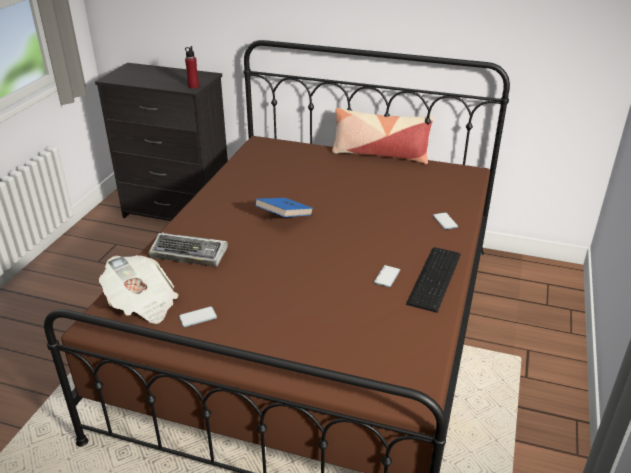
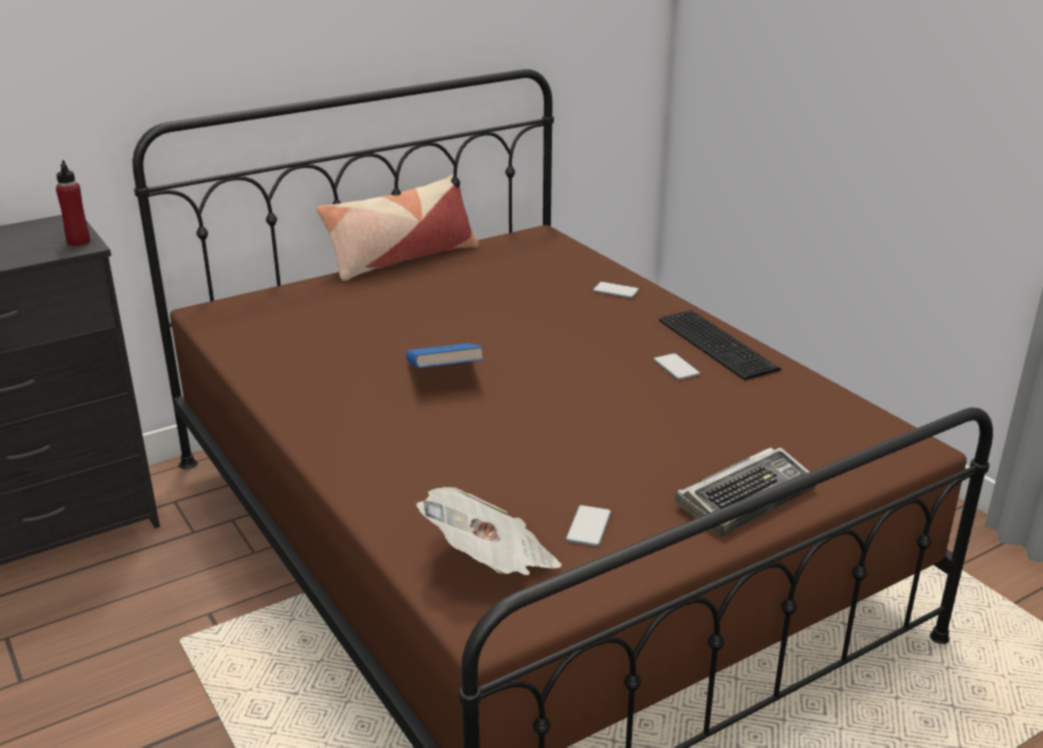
camera: 50 degrees left, 5 degrees down
keyboard [149,232,228,267] -> keyboard moved to [675,447,816,536]

